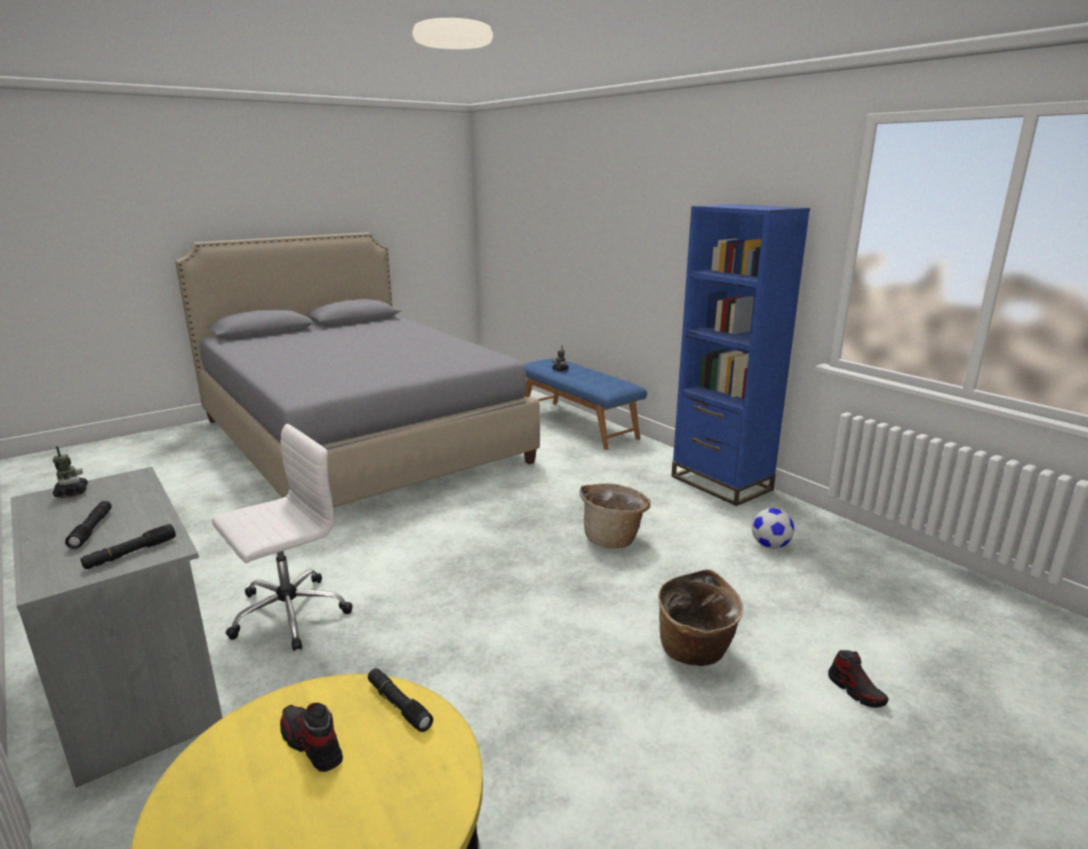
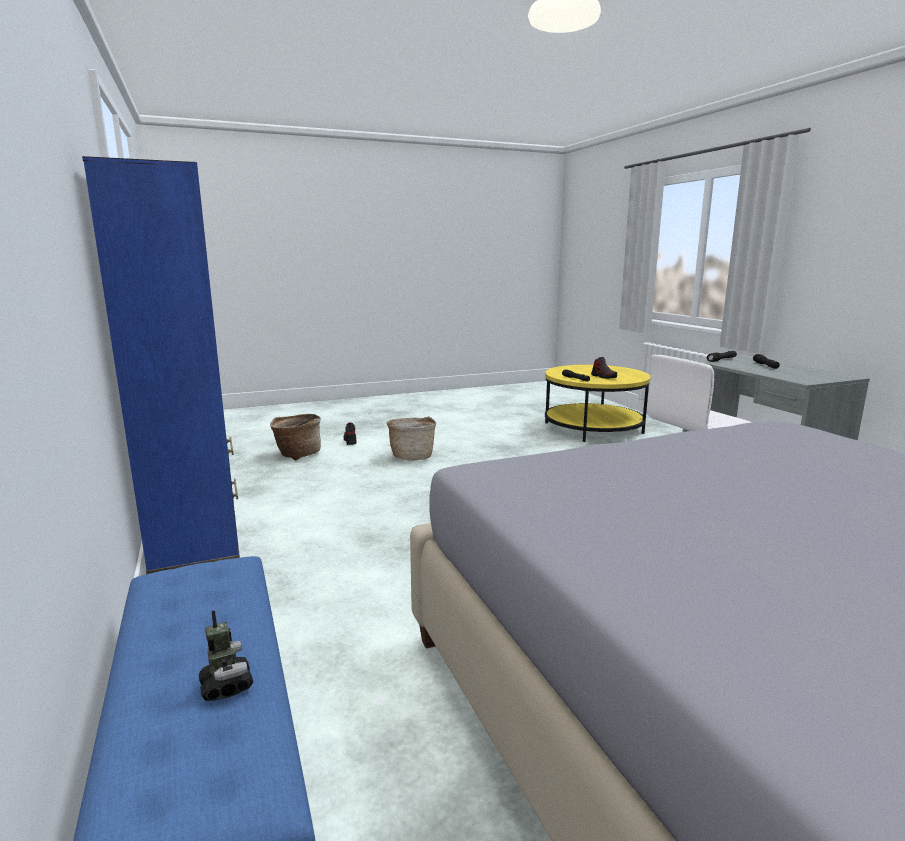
camera: 165 degrees left, 5 degrees down
toy robot [52,446,88,498] -> none
basket [580,483,650,549] -> basket moved to [270,414,321,460]
football [752,508,794,549] -> none

